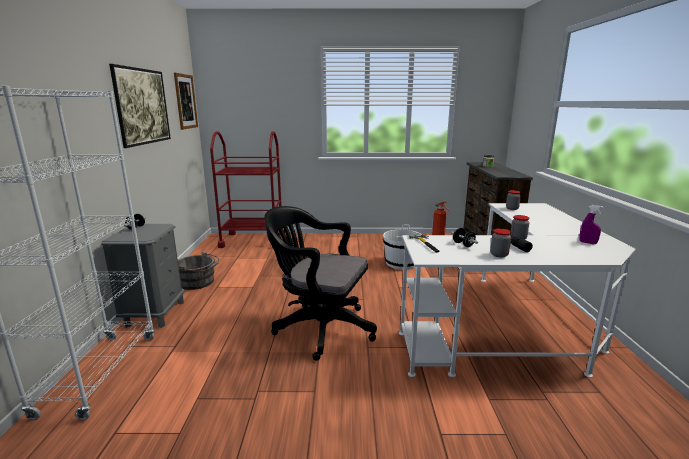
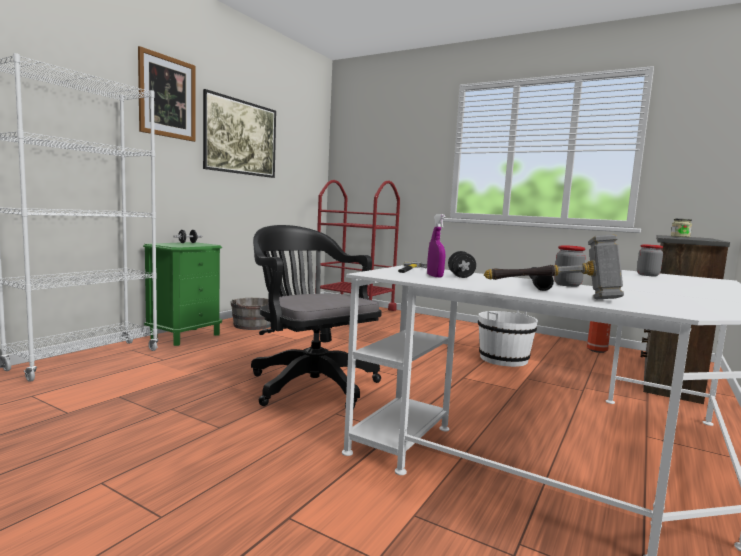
camera: 30 degrees right, 10 degrees down
grey nightstand [101,224,185,328] -> green nightstand [143,242,222,346]
picture [174,73,198,130] -> picture moved to [138,46,195,142]
jar [490,228,511,258] -> none
purple spray bottle [579,205,603,244] -> purple spray bottle moved to [427,214,446,277]
none -> hammer [484,235,624,299]

